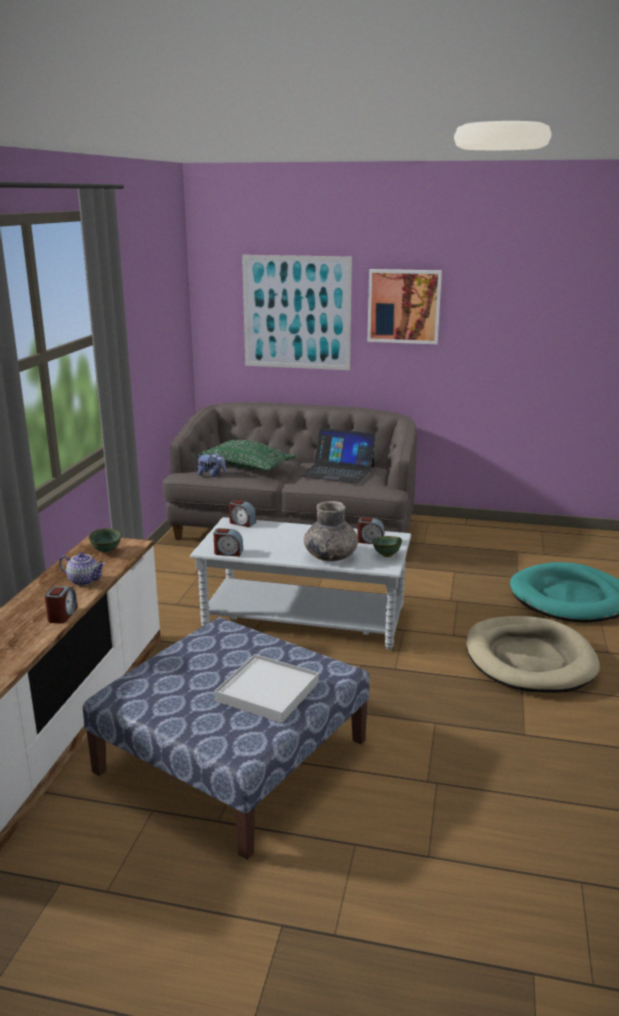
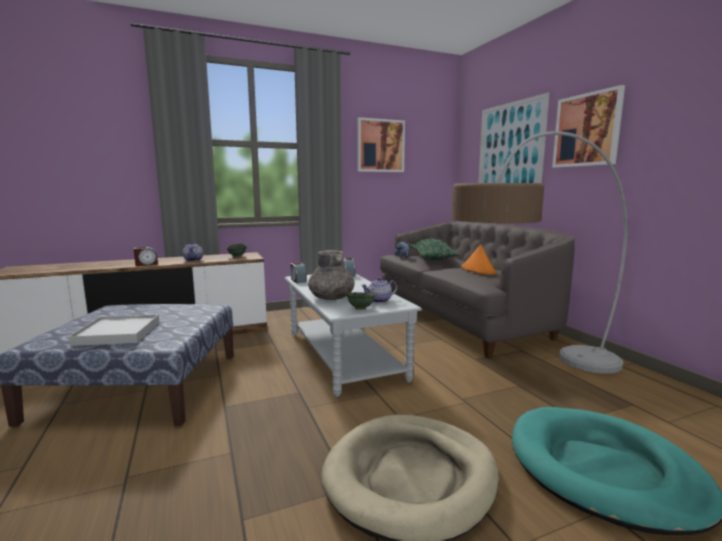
camera: 55 degrees right, 10 degrees down
laptop [301,428,376,484] -> orange hat [461,244,497,275]
alarm clock [357,517,385,544] -> teapot [361,277,397,303]
none -> picture [357,117,405,172]
none -> floor lamp [451,131,627,374]

